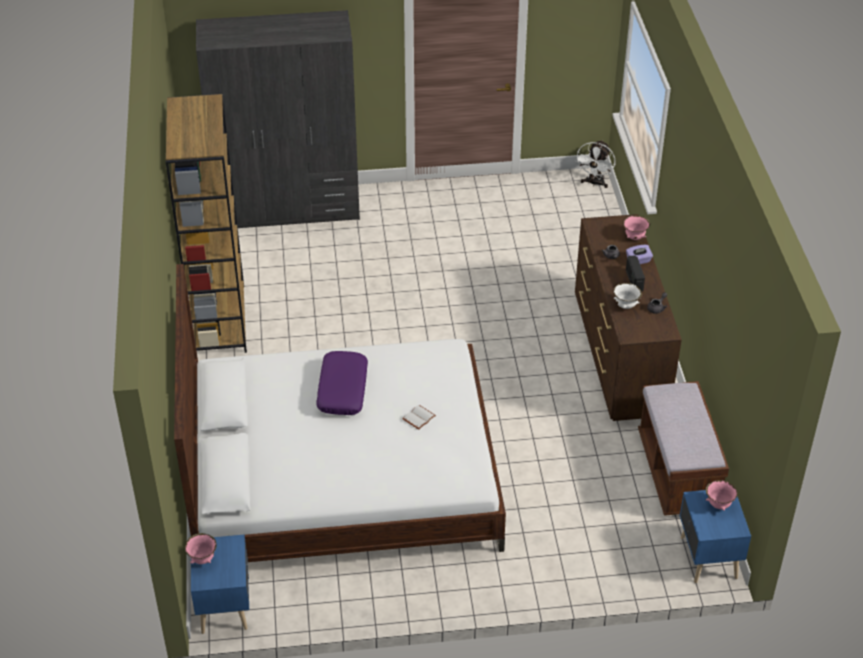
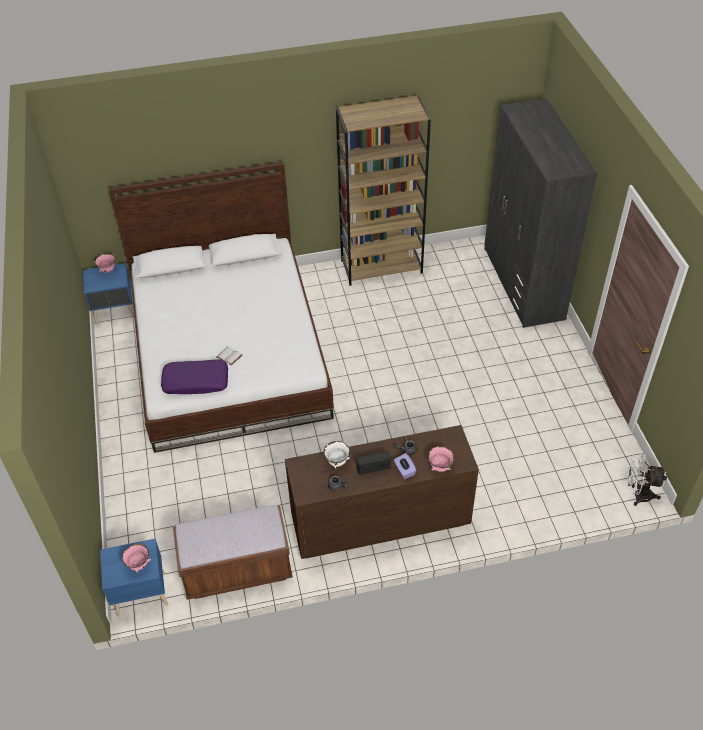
camera: 85 degrees right, 5 degrees up
purple pillow [316,351,368,415] -> purple pillow moved to [161,360,228,394]

